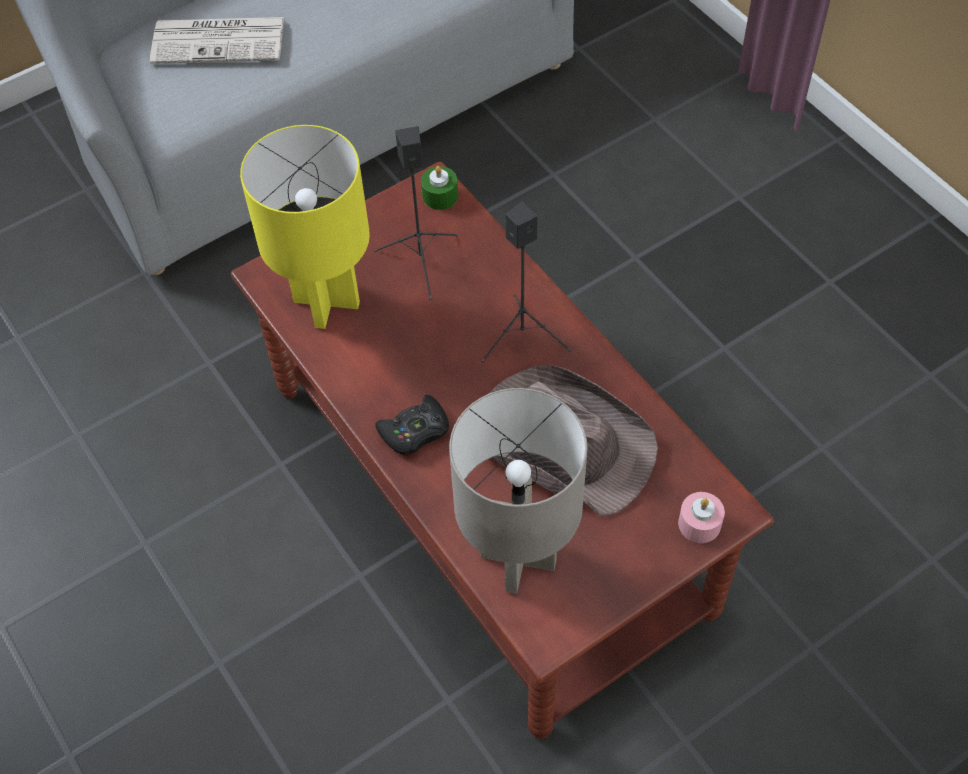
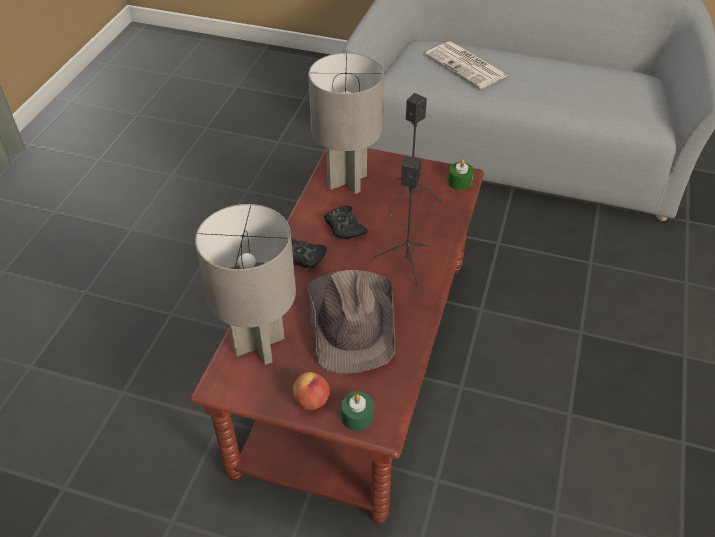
camera: 50 degrees right, 10 degrees down
yellow table lamp [240,125,370,329] -> grey table lamp [308,53,384,194]
pink candle [678,492,725,543] -> green candle [341,392,374,431]
none -> apple [293,372,330,410]
none -> black game controller [324,206,367,239]

